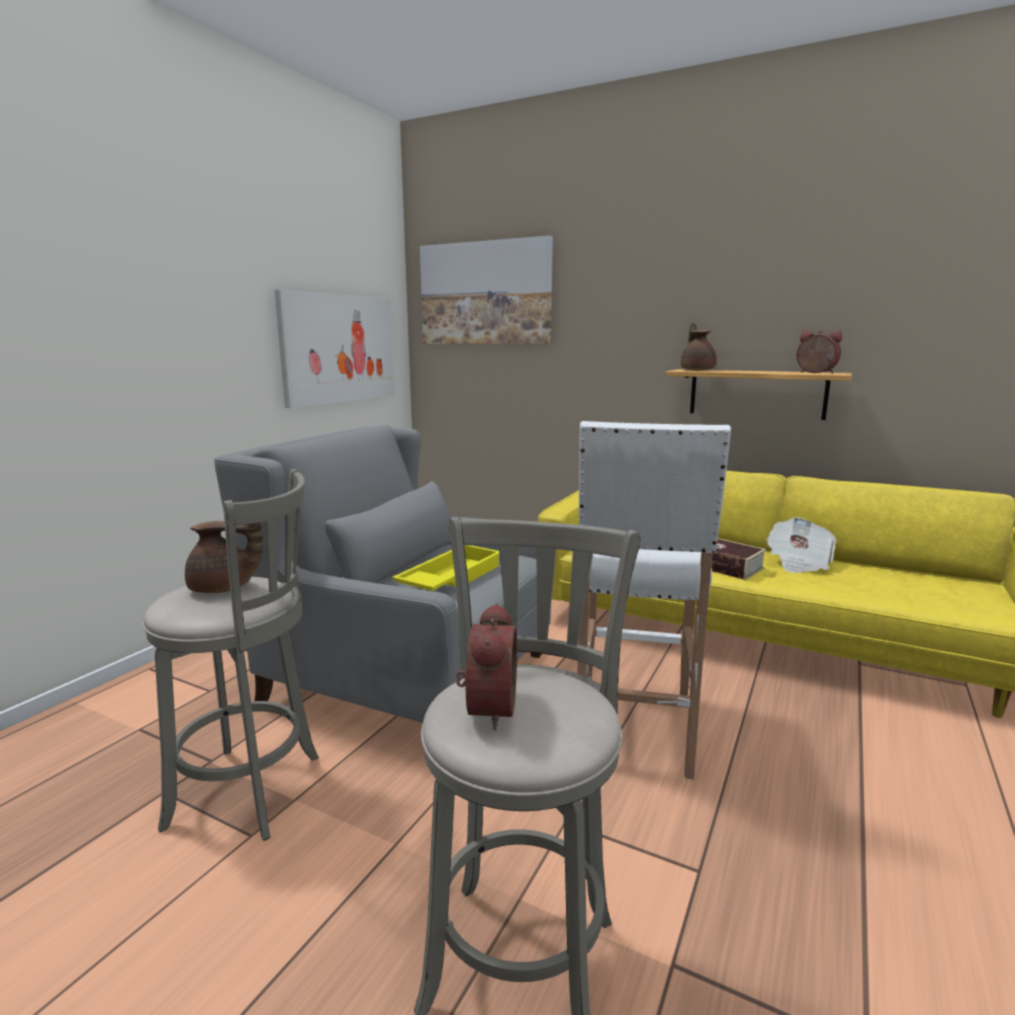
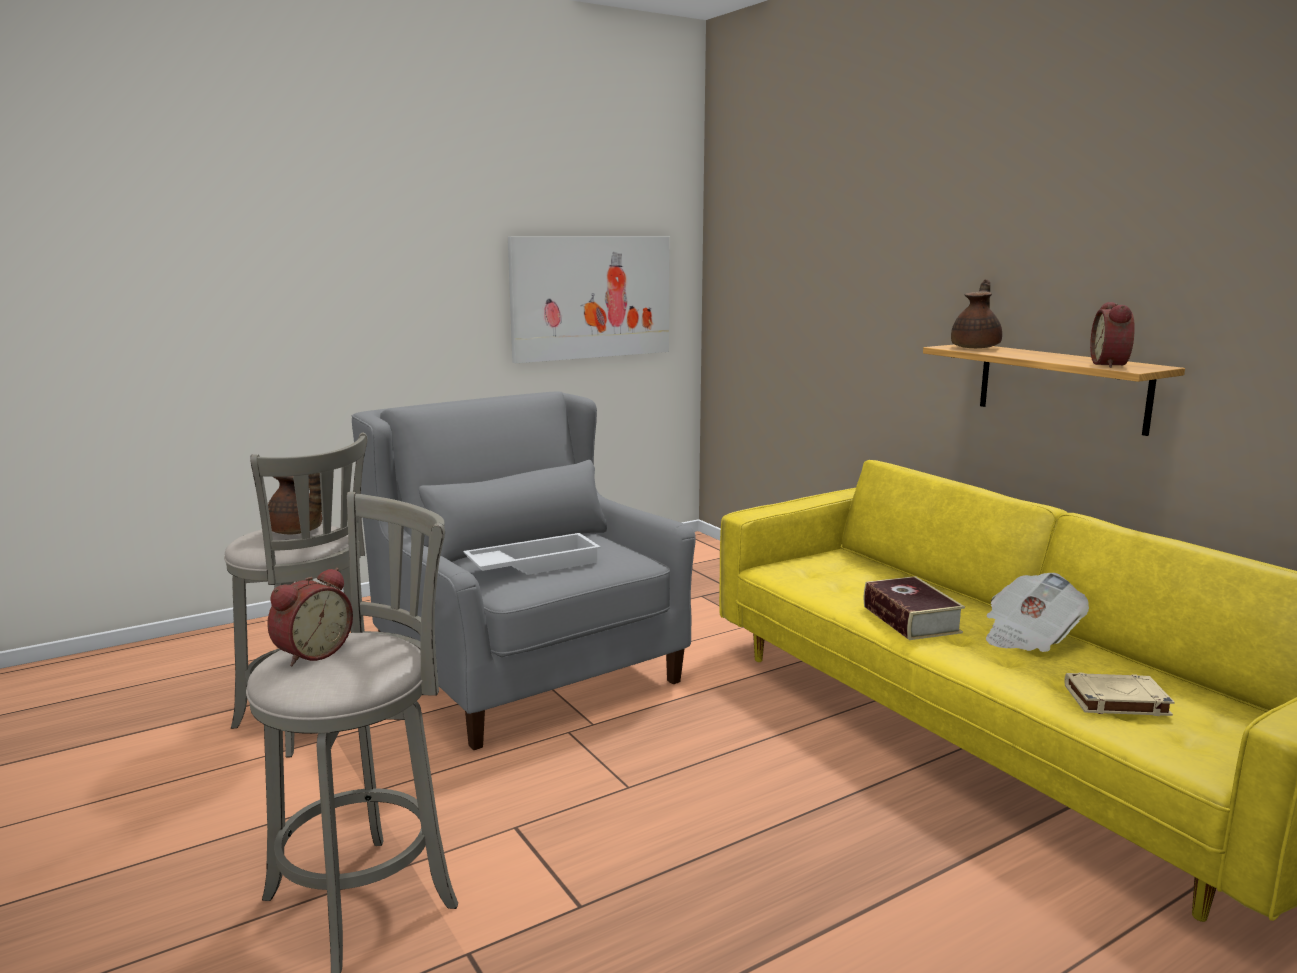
camera: 30 degrees right, 0 degrees up
yellow tray [392,545,499,591] -> white tray [463,533,601,575]
picture [420,236,553,344] -> none
white stool [577,421,731,779] -> none
alarm clock [797,331,842,373] -> alarm clock turned 150 degrees counterclockwise [1090,302,1135,368]
none -> beige book [1064,673,1175,716]

